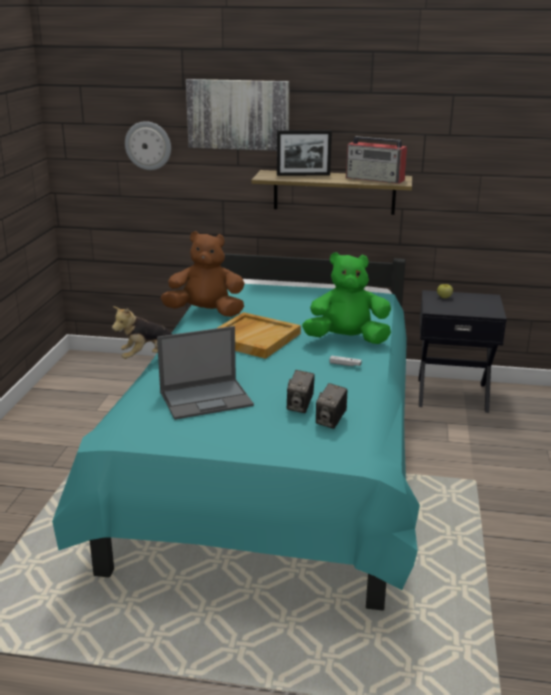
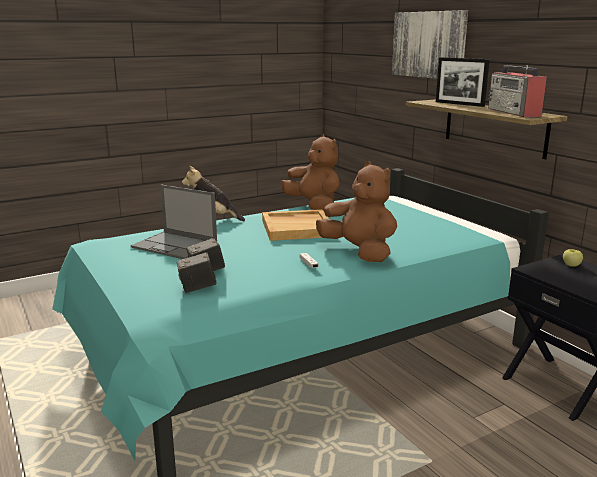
camera: 50 degrees right, 5 degrees down
wall clock [125,121,171,170] -> none
green plush toy [302,252,391,344] -> brown plush toy [316,161,397,262]

